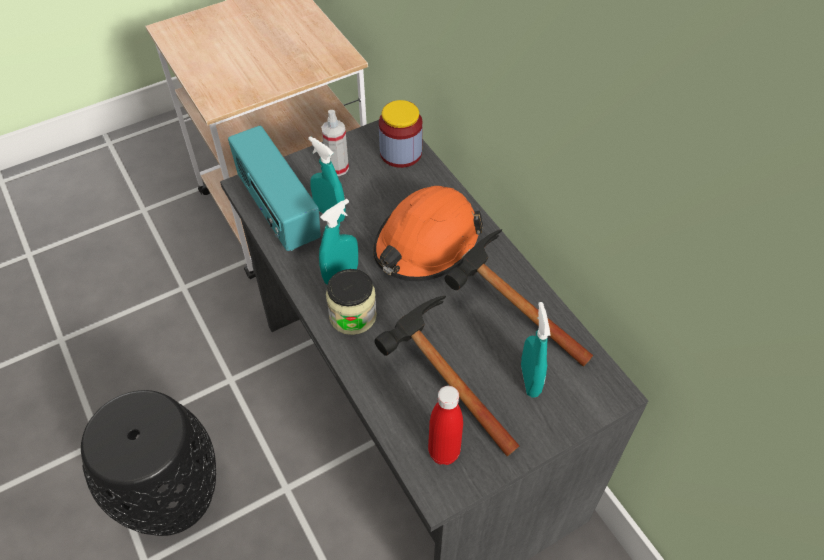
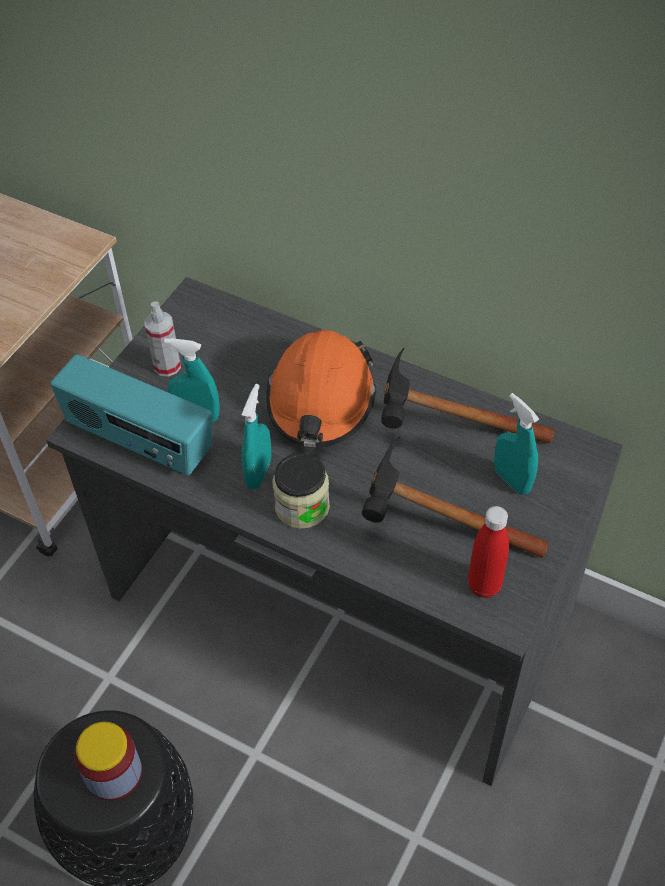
camera: 30 degrees left, 0 degrees up
jar [379,100,423,168] -> jar moved to [74,722,142,801]

